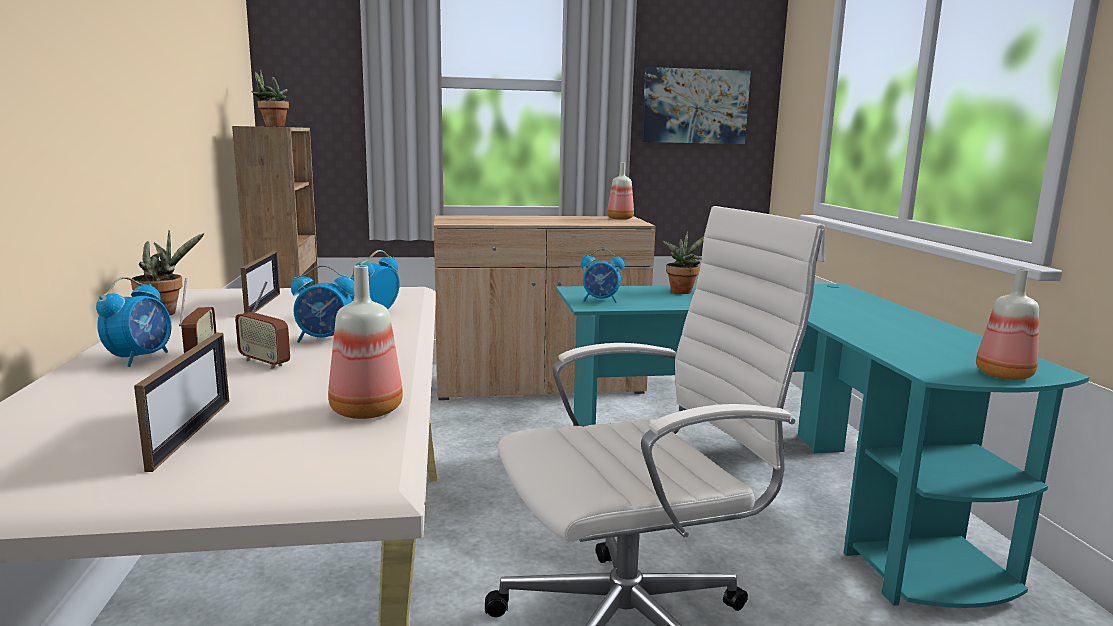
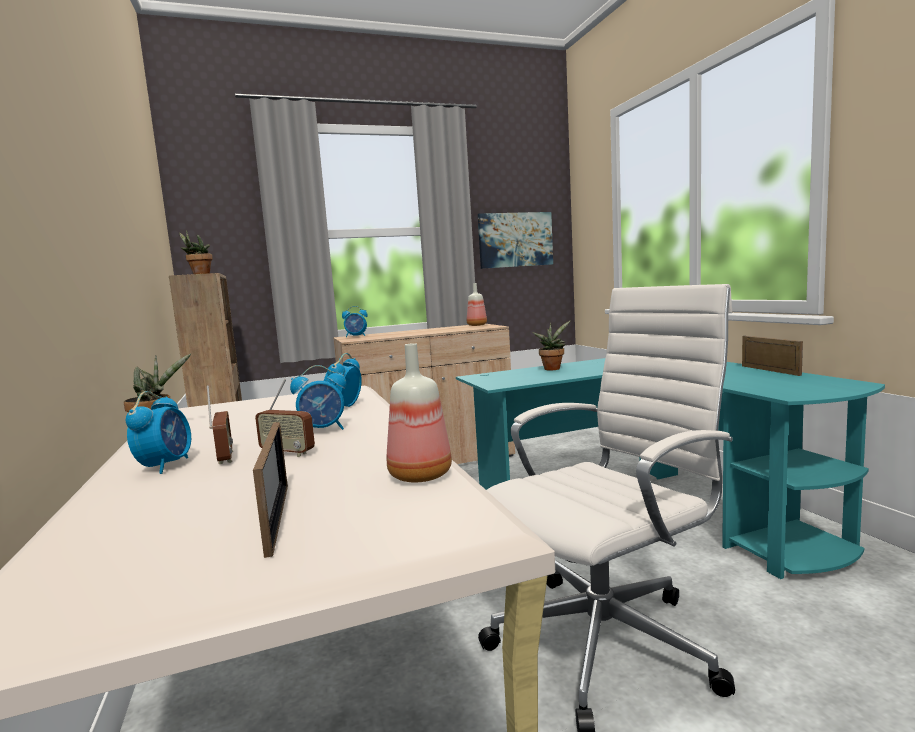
camera: 10 degrees left, 5 degrees down
picture frame [241,251,280,313] -> picture frame moved to [742,336,803,376]
alarm clock [581,248,624,303] -> alarm clock moved to [342,306,368,338]
bottle [976,269,1039,380] -> none

